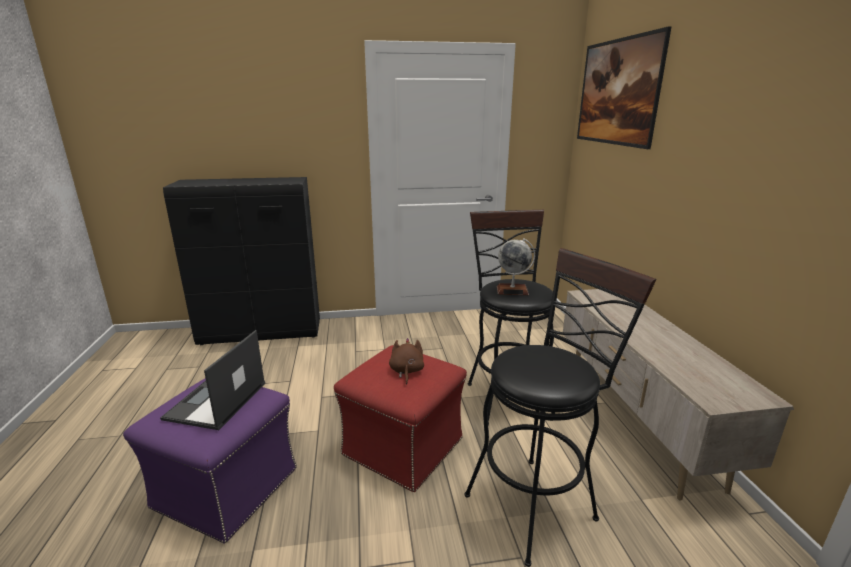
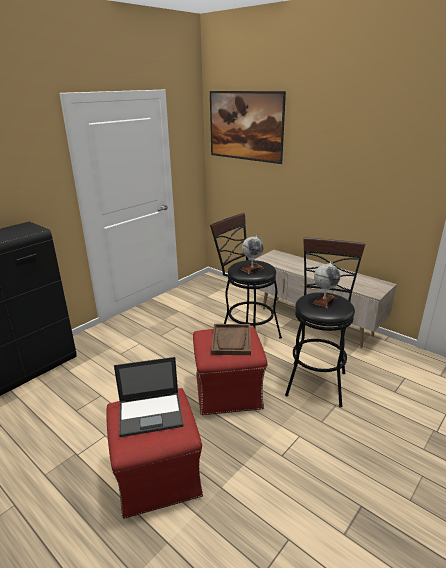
camera: 40 degrees left, 5 degrees up
purple ottoman [123,378,297,544] -> red ottoman [106,388,203,519]
laptop [160,330,265,430] -> laptop turned 75 degrees counterclockwise [114,357,184,437]
brown plush toy [389,338,424,384] -> brown tray [211,324,251,355]
none -> globe [312,262,340,308]

